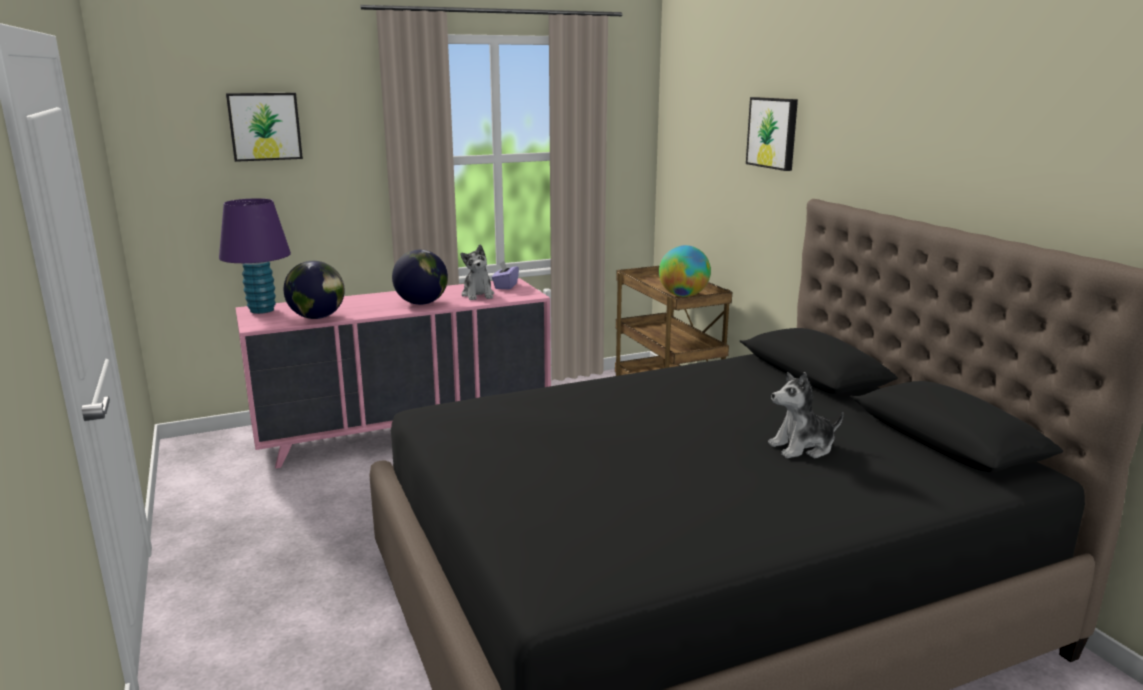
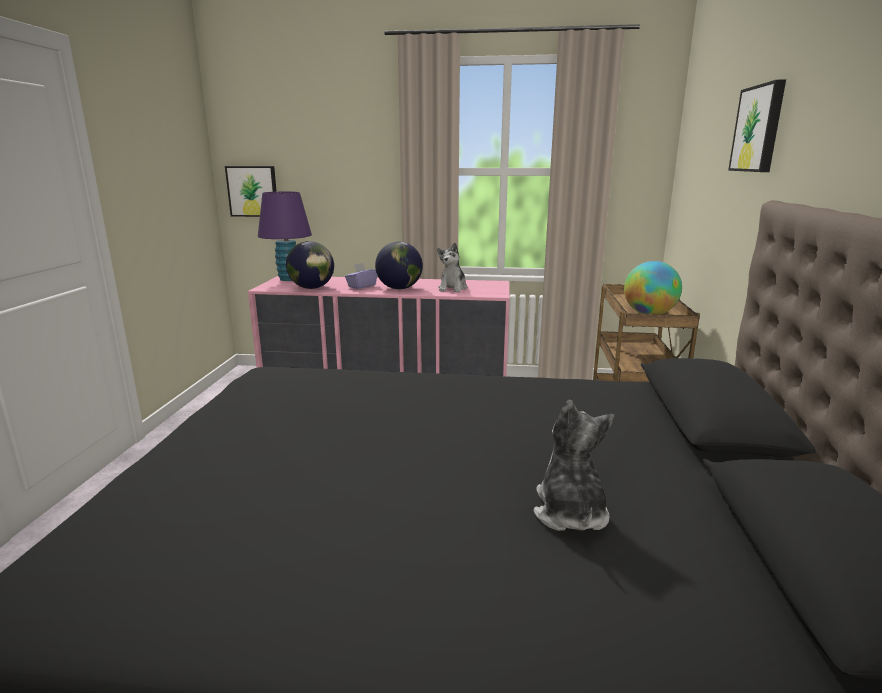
camera: 30 degrees right, 0 degrees up
picture [226,93,303,162] -> picture moved to [225,166,277,217]
purple tissue box [492,261,519,290] -> purple tissue box moved to [345,263,377,289]
plush toy [768,372,843,458] -> plush toy turned 75 degrees clockwise [534,400,614,531]

